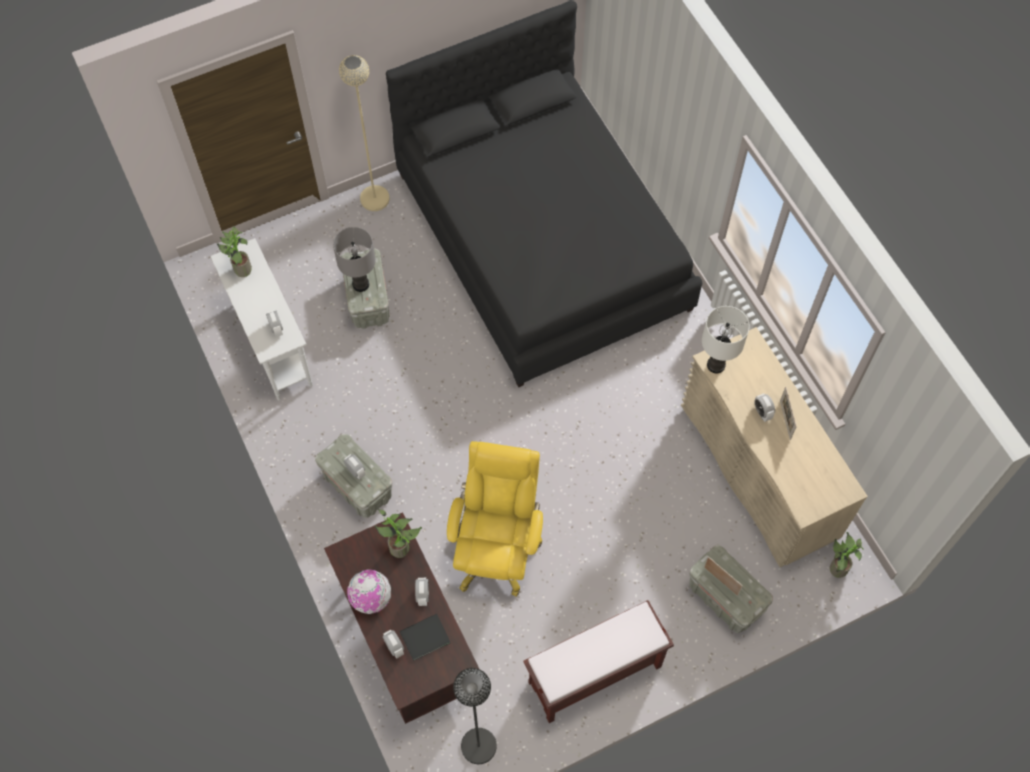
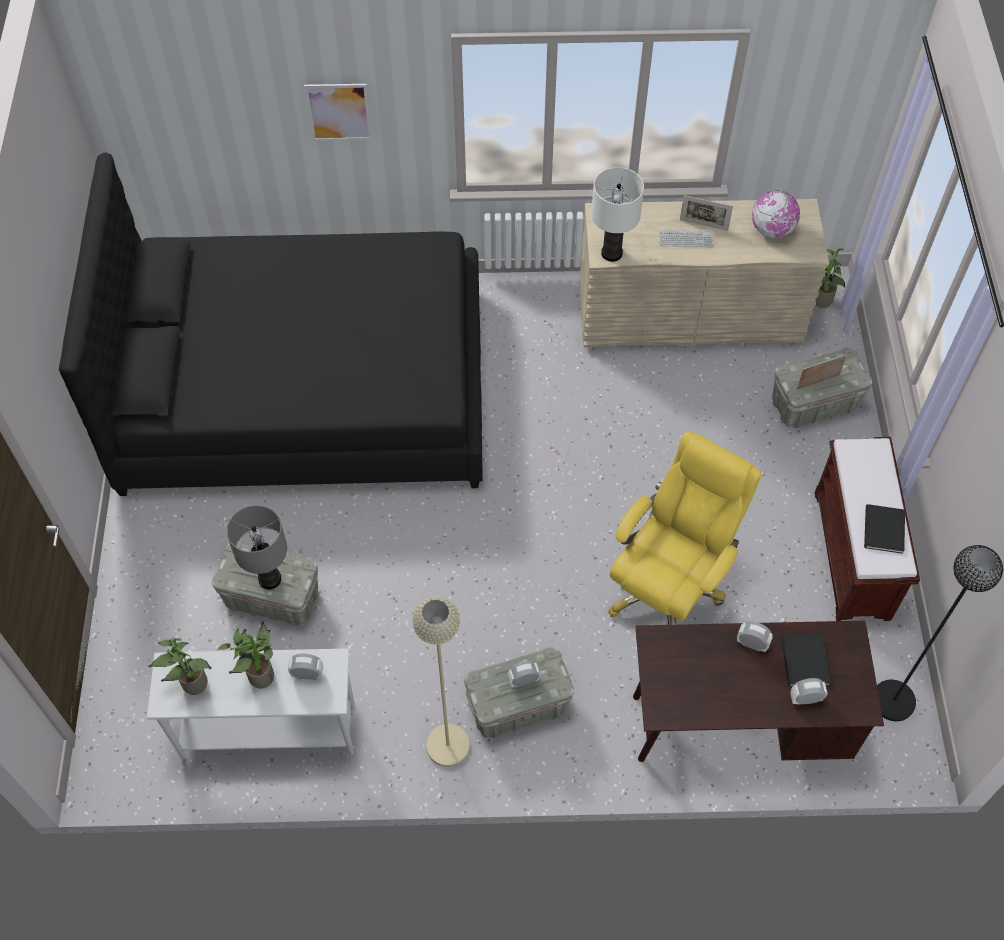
camera: 65 degrees left, 5 degrees down
beige floor lamp [339,55,390,211] -> beige floor lamp moved to [412,596,470,767]
globe [347,569,391,614] -> globe moved to [752,190,800,239]
potted plant [374,509,422,558] -> potted plant moved to [217,621,274,689]
yellow office chair [447,441,543,596] -> yellow office chair turned 90 degrees clockwise [608,431,762,625]
alarm clock [754,394,775,422] -> keyboard [659,230,714,247]
none -> picture [304,84,373,141]
none -> black book [864,504,905,554]

